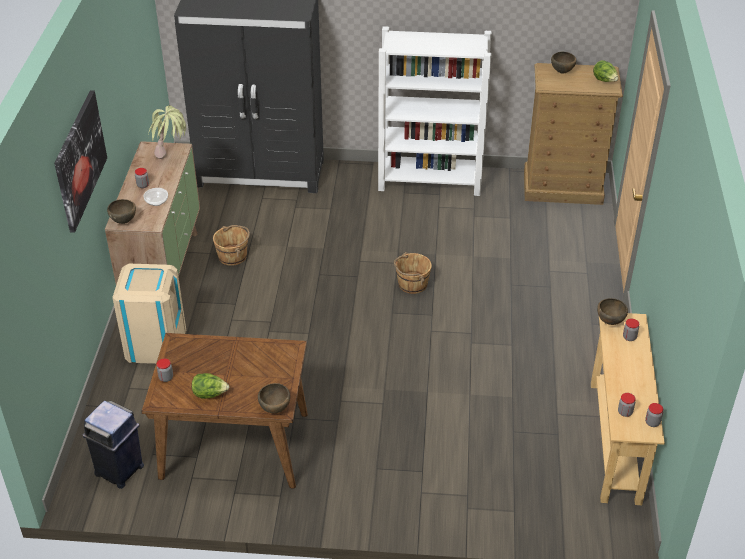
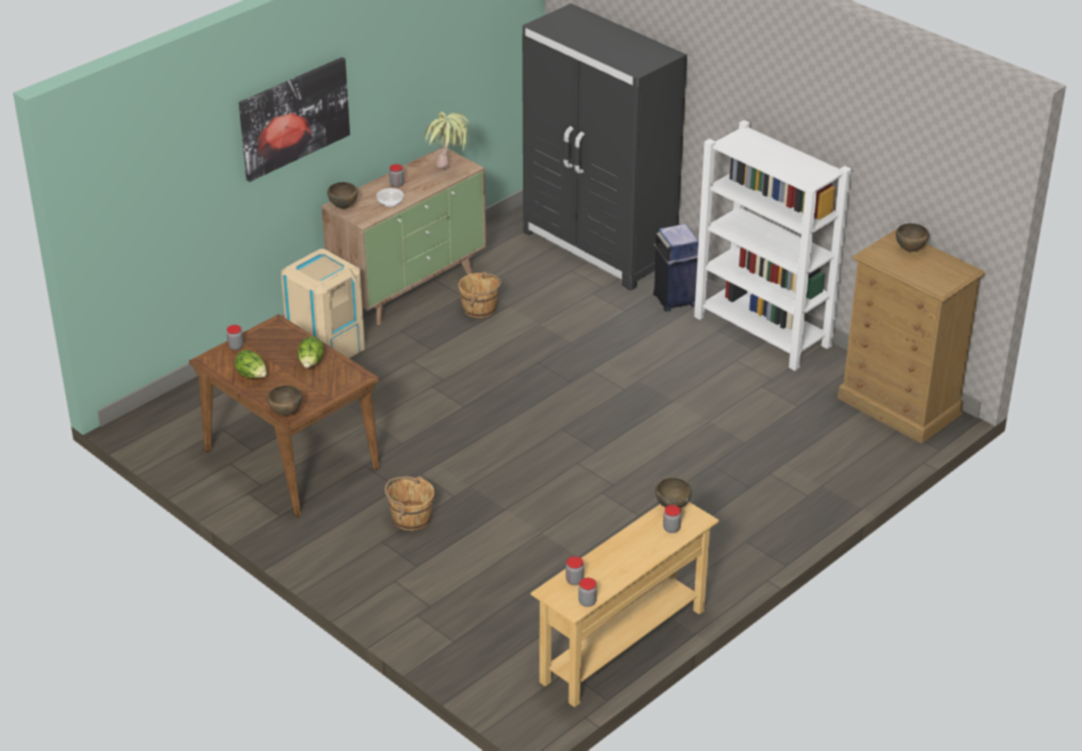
camera: 40 degrees right, 5 degrees down
blue trash can [83,401,144,489] -> blue trash can moved to [653,224,699,312]
brown bucket [394,252,432,294] -> brown bucket moved to [385,476,435,531]
lettuce [593,60,618,82] -> lettuce moved to [298,336,324,368]

